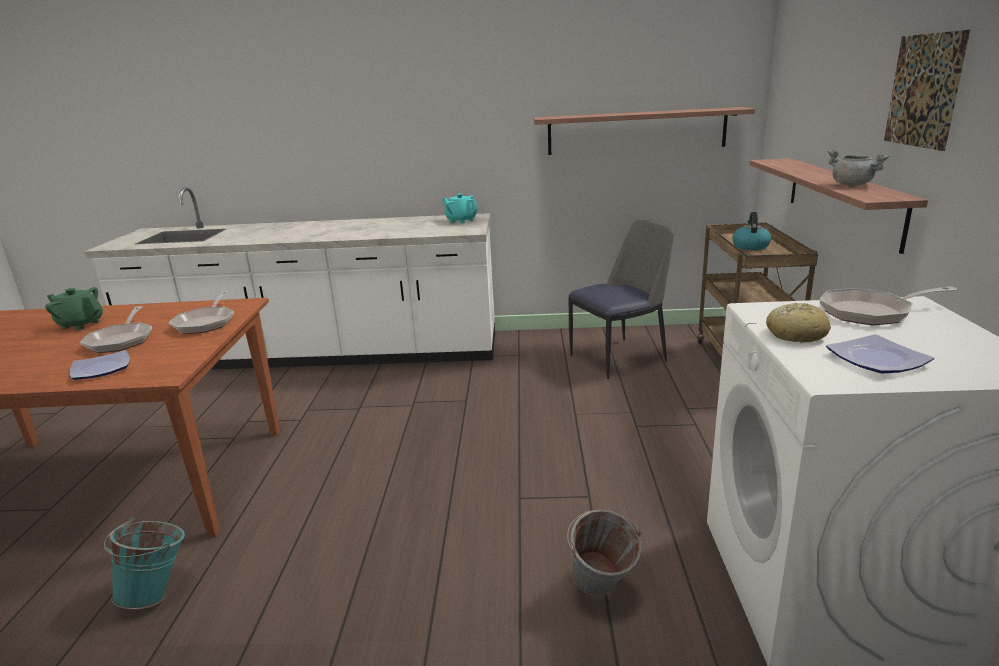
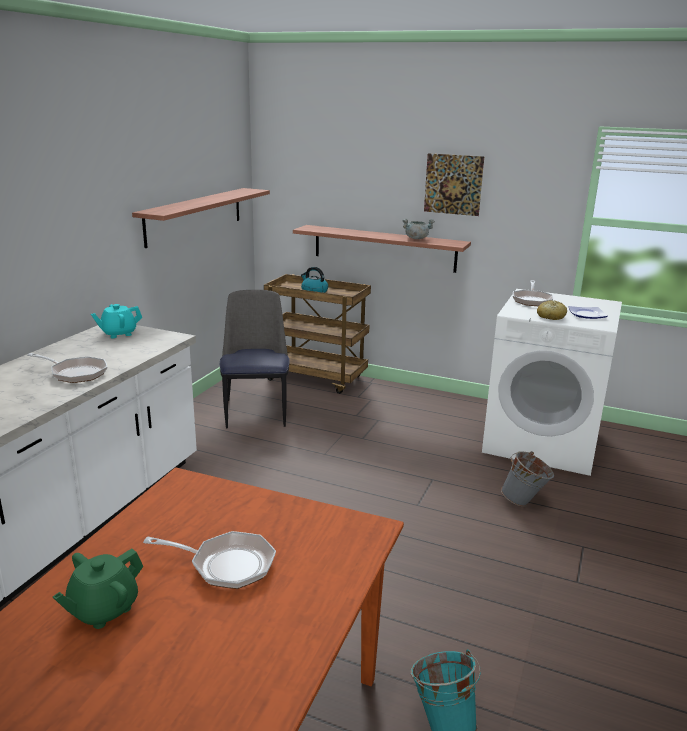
camera: 70 degrees left, 0 degrees up
plate [70,350,130,380] -> none
frying pan [169,291,234,334] -> frying pan moved to [27,353,107,383]

